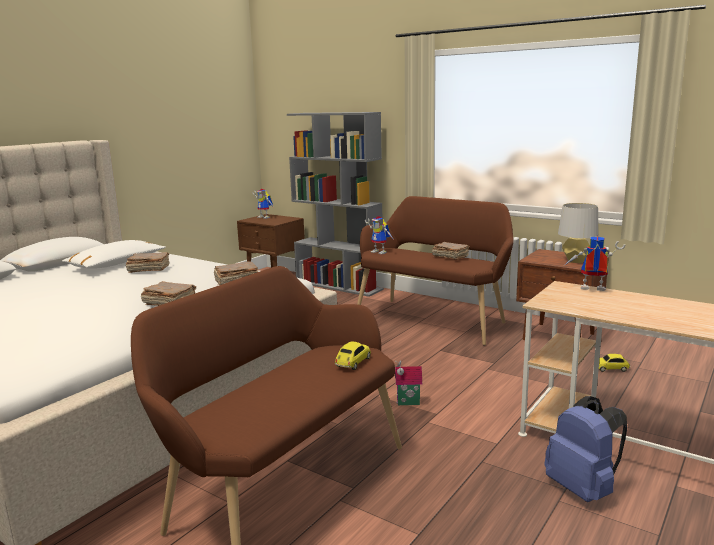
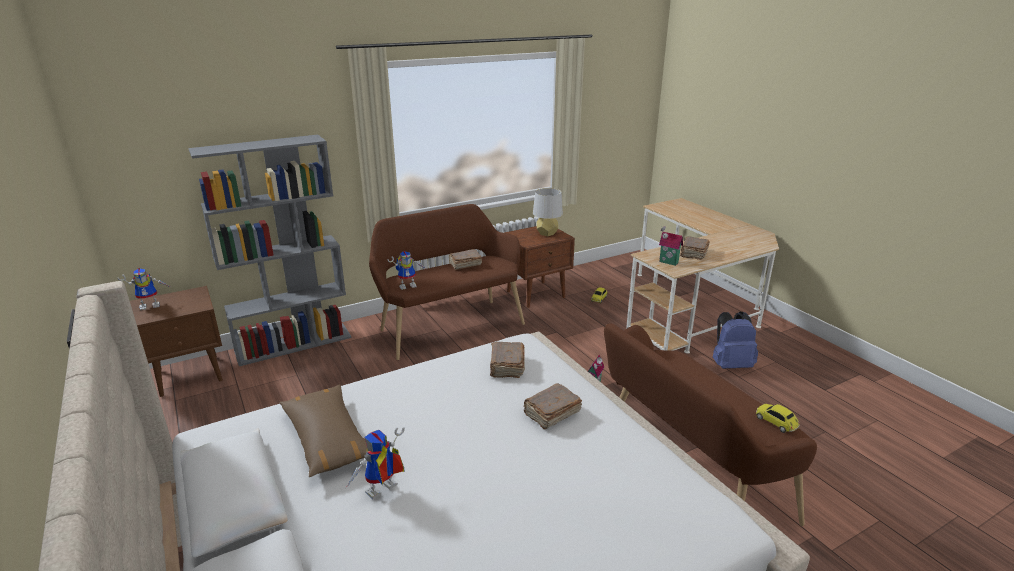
camera: 65 degrees left, 10 degrees up
white pillow [62,240,166,269] -> brown pillow [279,384,367,477]
brown book [126,252,170,273] -> brown book moved to [680,237,710,260]
toy car [335,342,371,370] -> toy car moved to [756,404,800,433]
toy robot [565,236,625,291] -> toy robot moved to [346,427,405,499]
none -> toy house [659,226,683,266]

